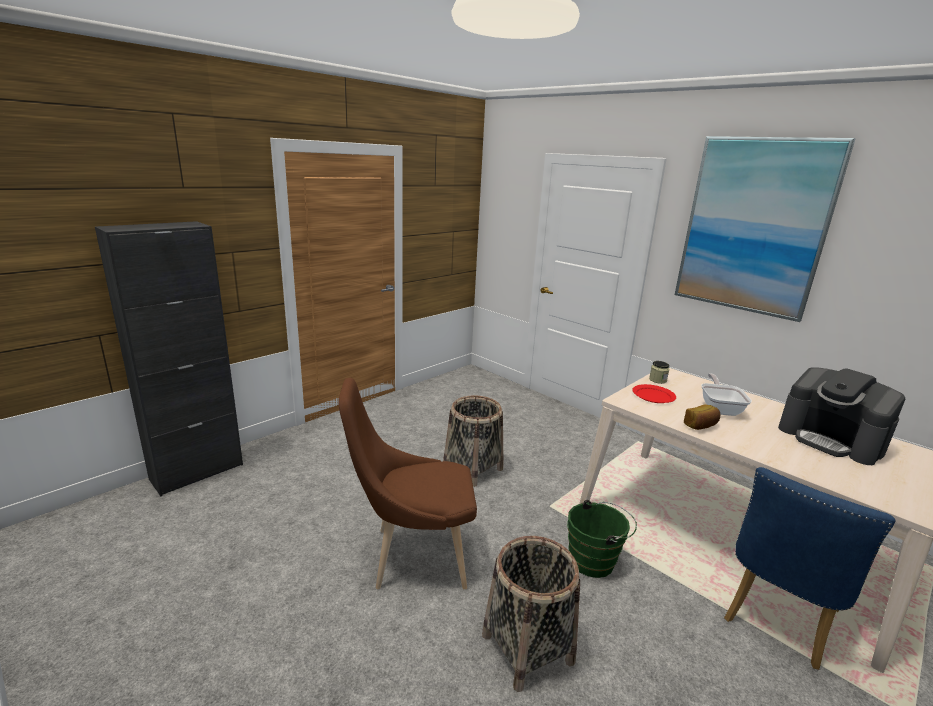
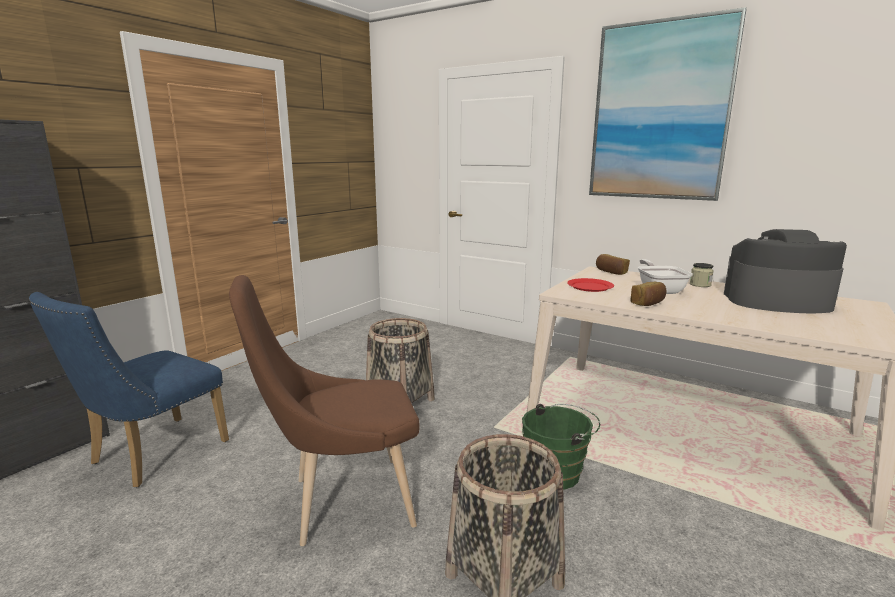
camera: 10 degrees left, 5 degrees down
jar [649,361,669,384] -> jar moved to [690,263,714,287]
blue chair [724,467,895,670] -> blue chair moved to [29,292,229,487]
coffee machine [778,367,905,465] -> coffee machine turned 150 degrees clockwise [724,229,847,313]
none -> bread [596,254,630,275]

